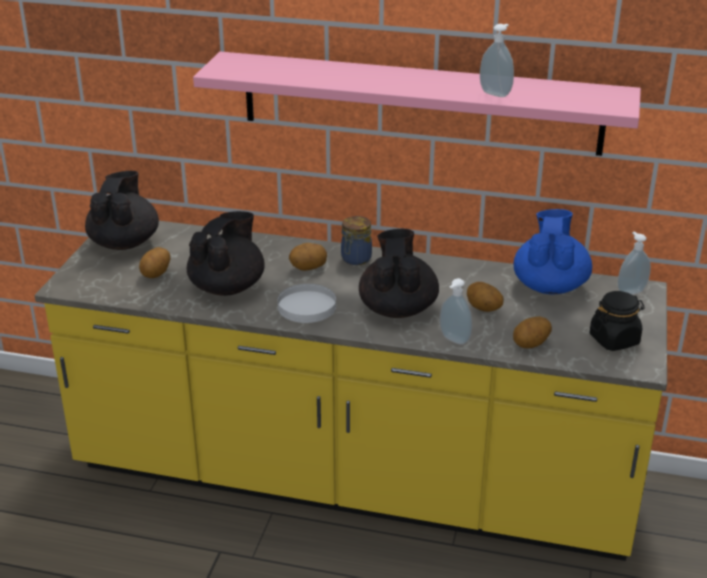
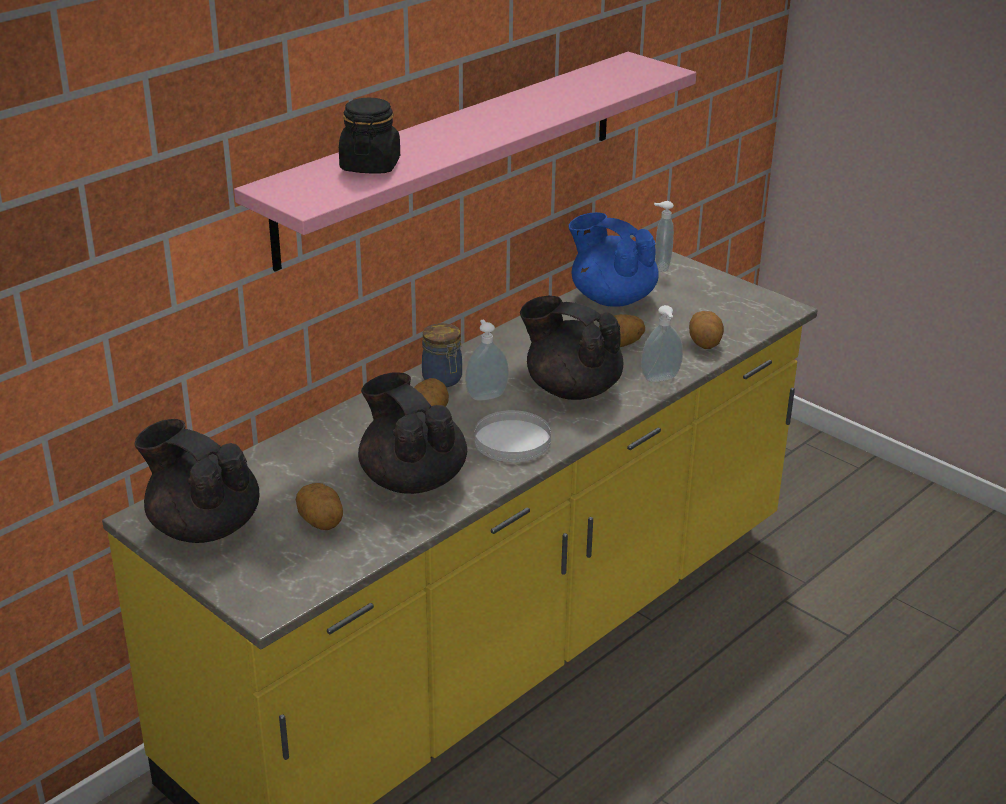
camera: 60 degrees left, 0 degrees up
soap dispenser [480,24,514,97] -> soap dispenser moved to [465,320,509,401]
black jar [589,291,645,351] -> black jar moved to [339,98,400,174]

